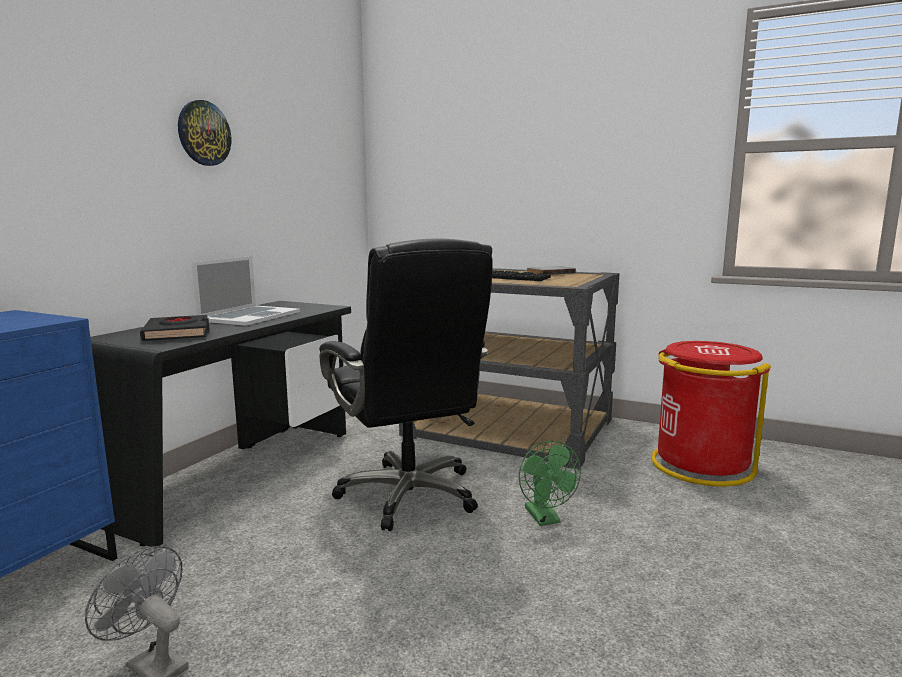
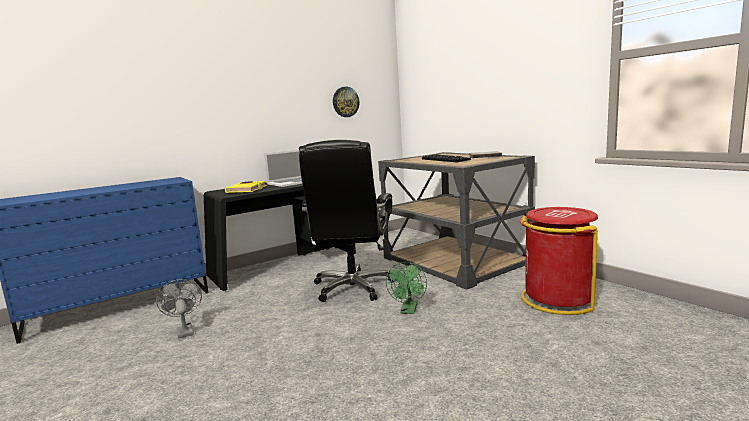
camera: 30 degrees right, 0 degrees up
black book [140,315,210,341] -> yellow book [225,181,267,193]
wall clock [178,100,231,166] -> wall clock moved to [333,87,360,117]

